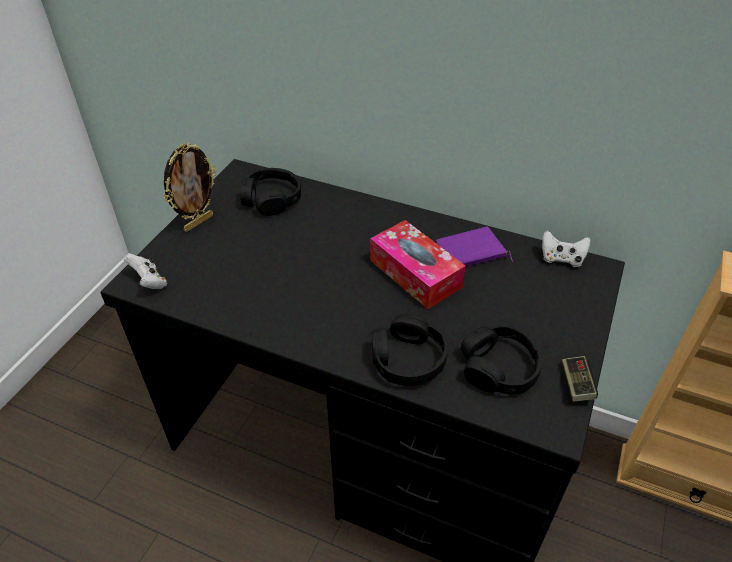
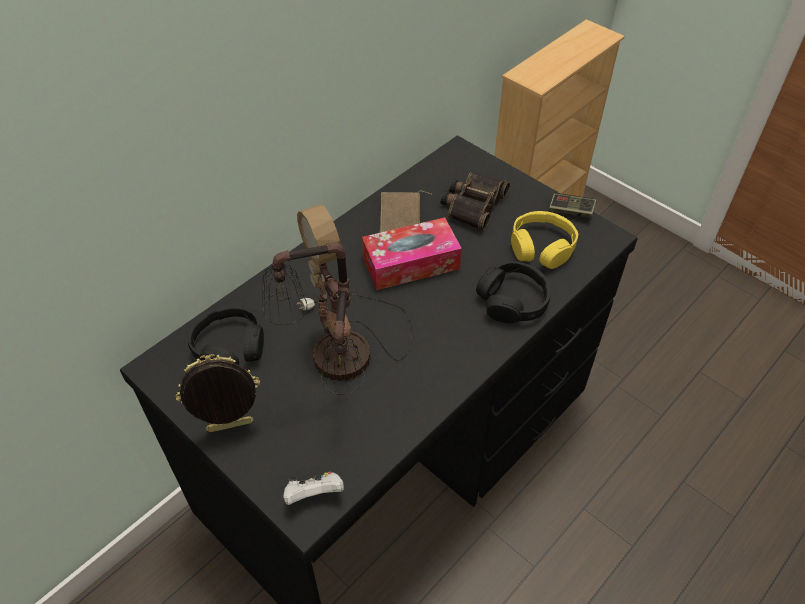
camera: 70 degrees left, 5 degrees up
picture frame [164,143,216,232] -> picture frame turned 75 degrees counterclockwise [175,354,260,432]
purple book [436,227,513,266] -> brown book [380,190,431,233]
black headphones [461,326,543,394] -> yellow headphones [511,211,579,269]
white game controller [542,231,590,267] -> none
none -> table lamp [262,204,413,395]
none -> binoculars [441,172,510,231]

